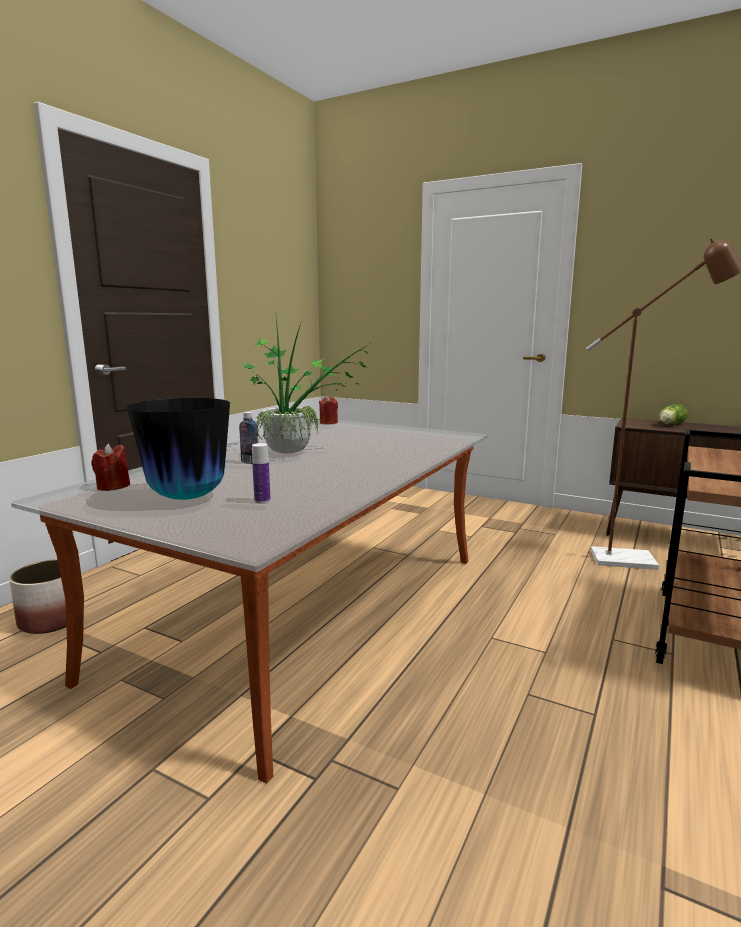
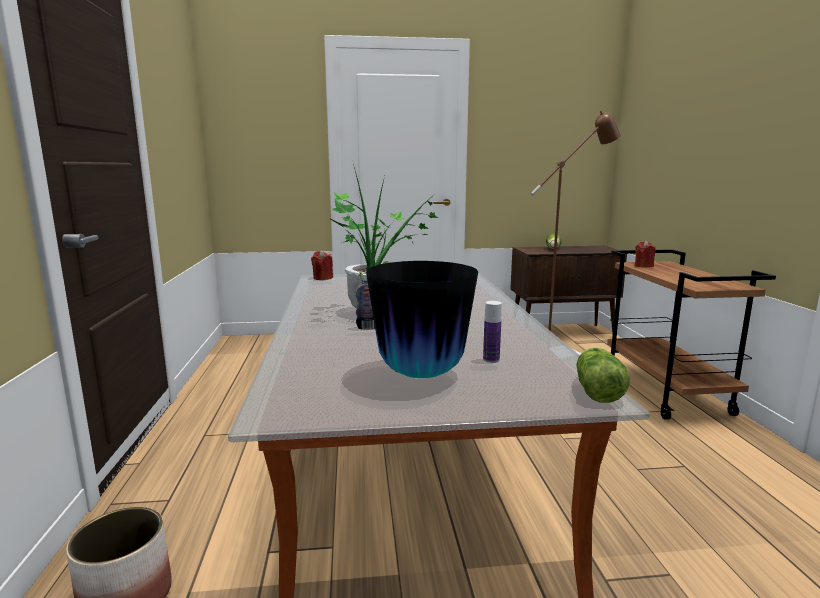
camera: 35 degrees left, 0 degrees up
red candle [92,444,130,491] -> red candle moved to [635,240,656,268]
none -> lettuce [577,348,630,403]

